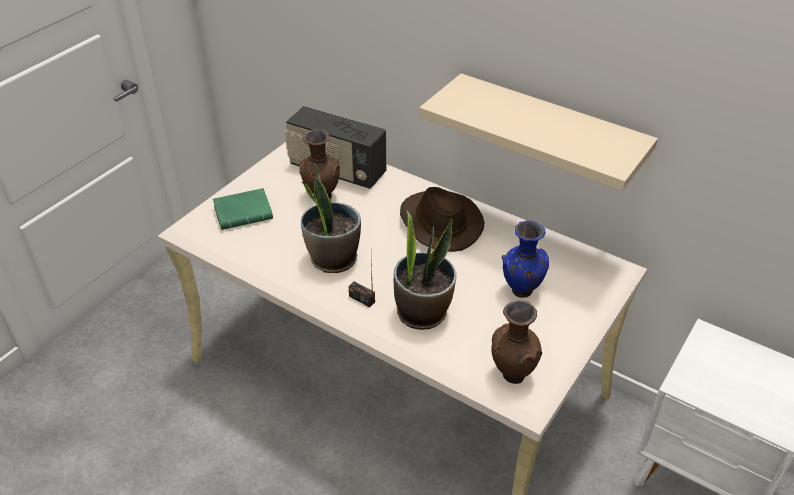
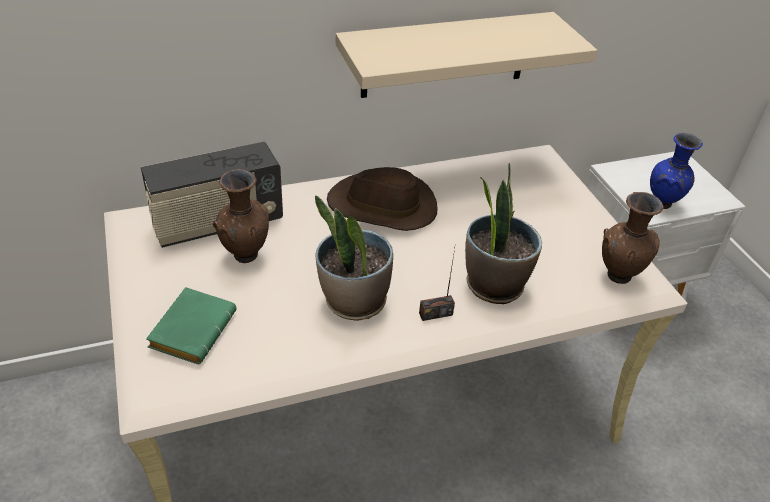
camera: 55 degrees left, 0 degrees up
blue vase [502,221,549,298] -> blue vase moved to [650,133,703,209]

